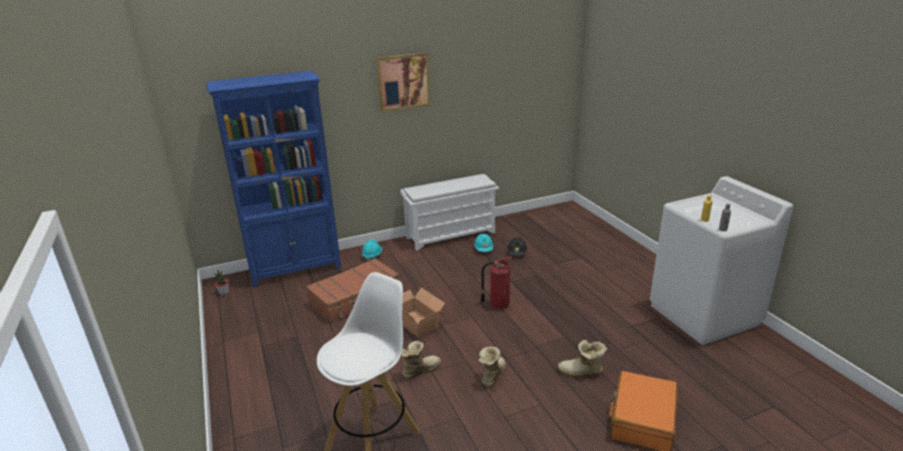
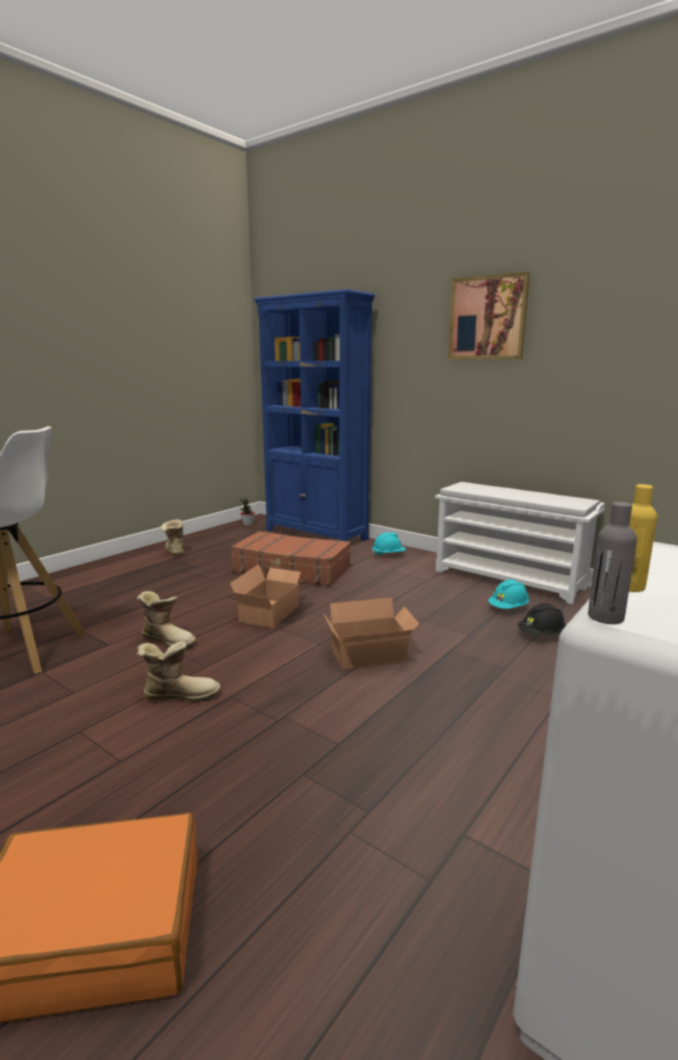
camera: 60 degrees right, 10 degrees down
fire extinguisher [481,257,514,309] -> cardboard box [324,598,419,669]
boot [558,340,607,376] -> boot moved to [161,519,184,555]

